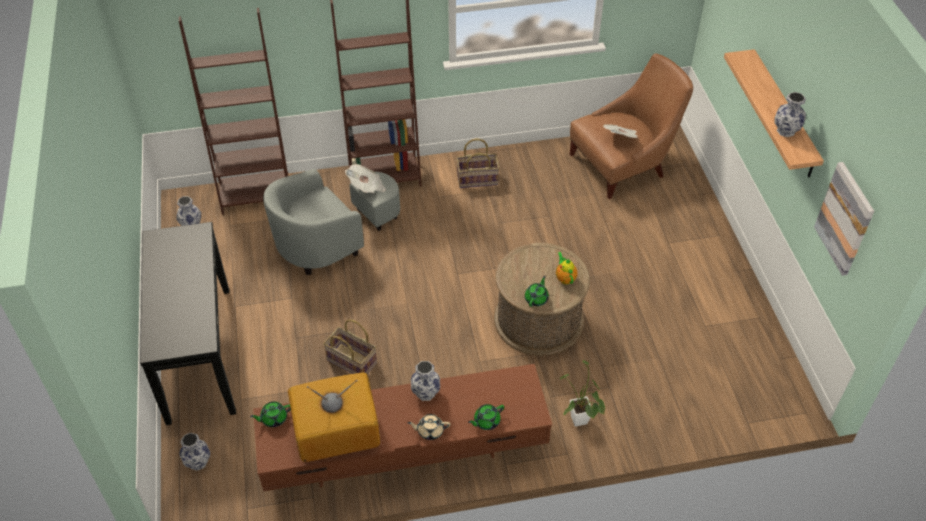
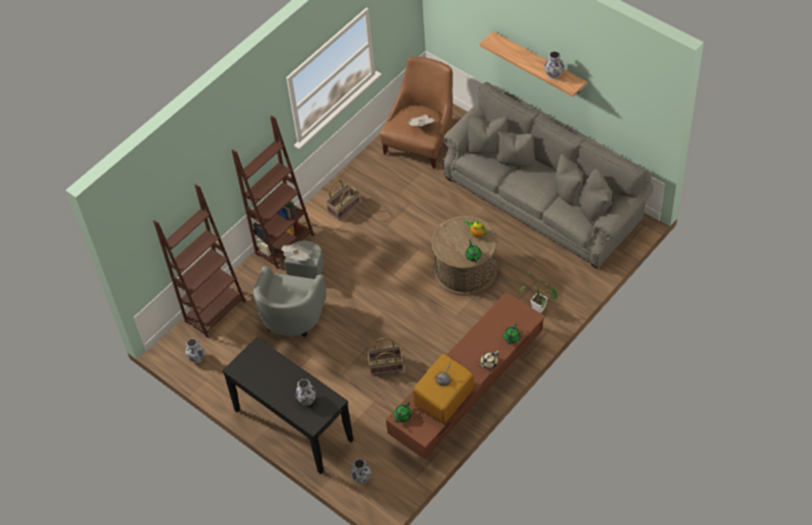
camera: 35 degrees left, 5 degrees up
vase [411,361,440,401] -> vase moved to [295,379,316,405]
picture [814,162,874,276] -> none
none -> grey sofa [443,82,653,269]

